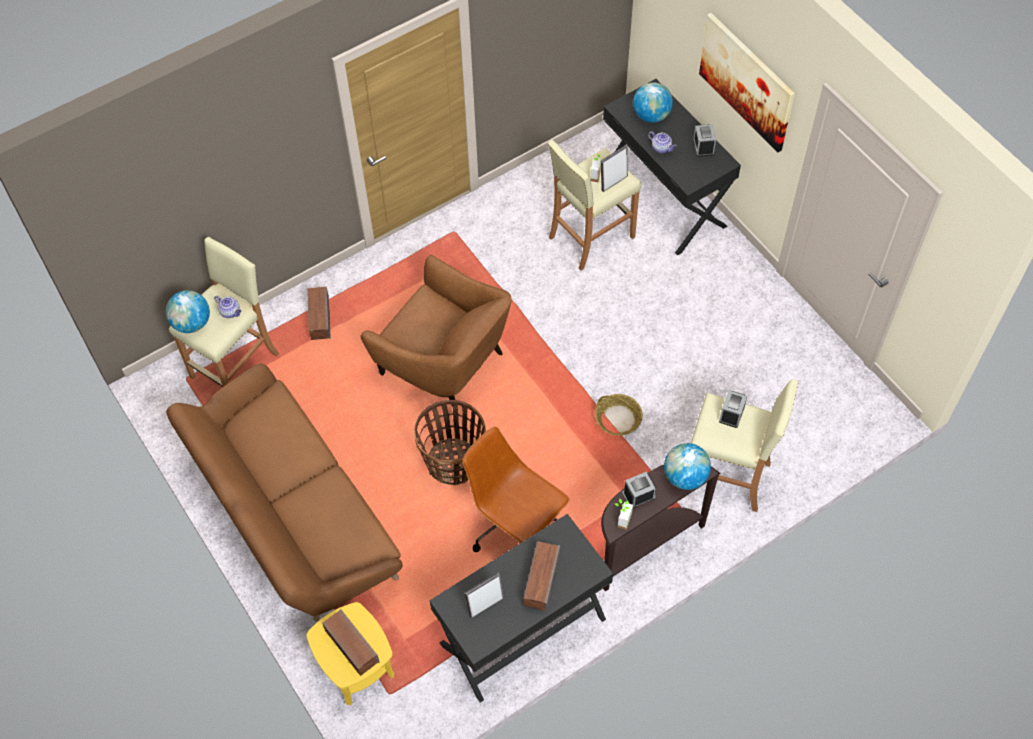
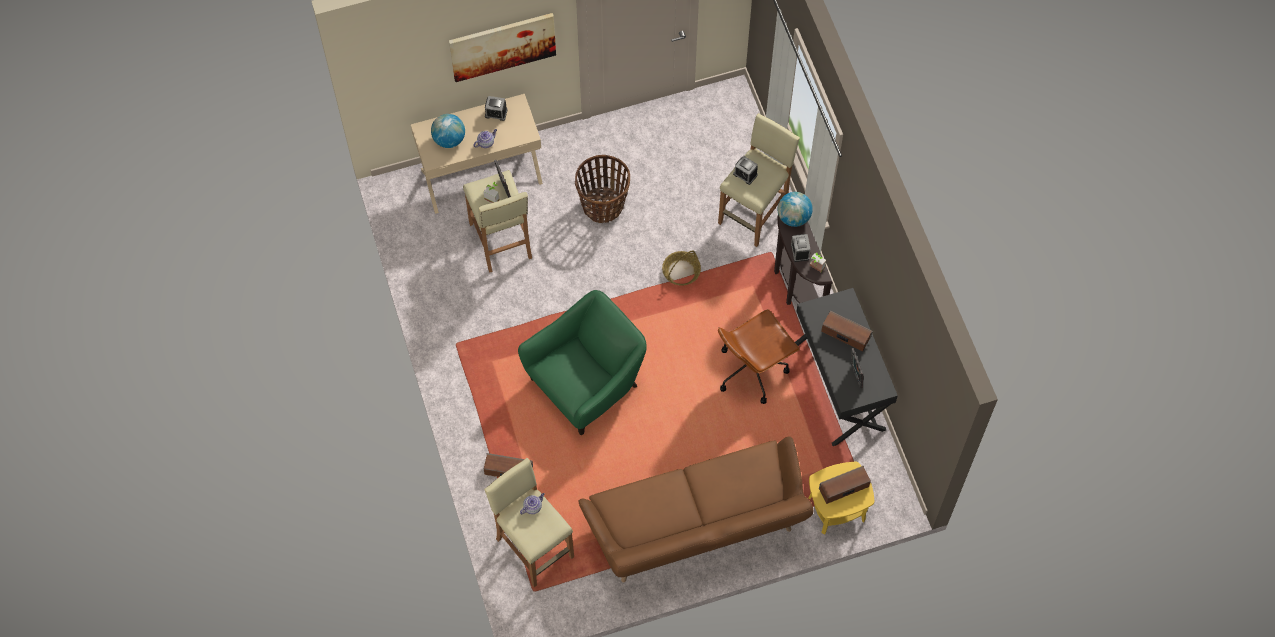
camera: 75 degrees left, 5 degrees up
globe [166,290,210,333] -> none
brown armchair [361,255,512,407] -> green armchair [518,290,647,435]
basket [414,400,486,485] -> basket moved to [575,155,630,223]
black desk [603,79,741,256] -> beige desk [411,94,543,214]

